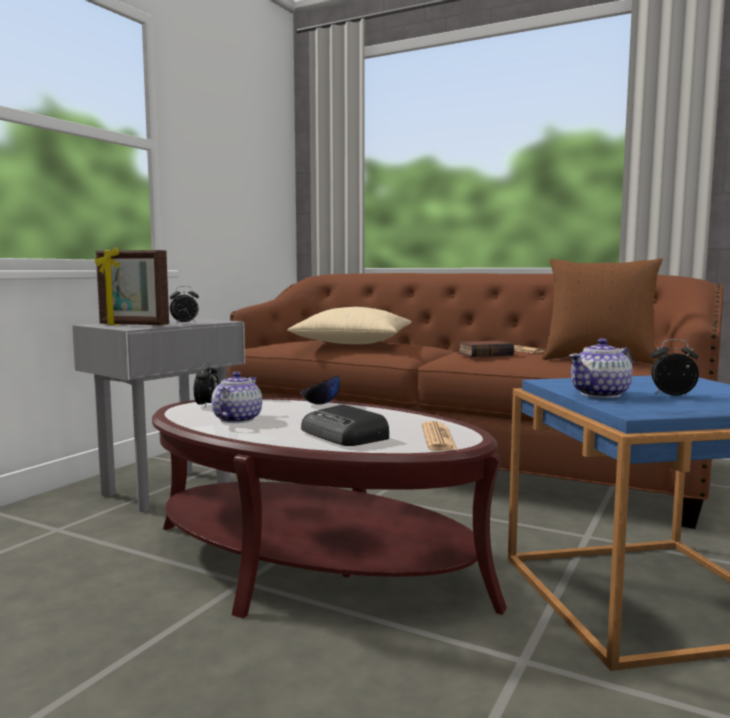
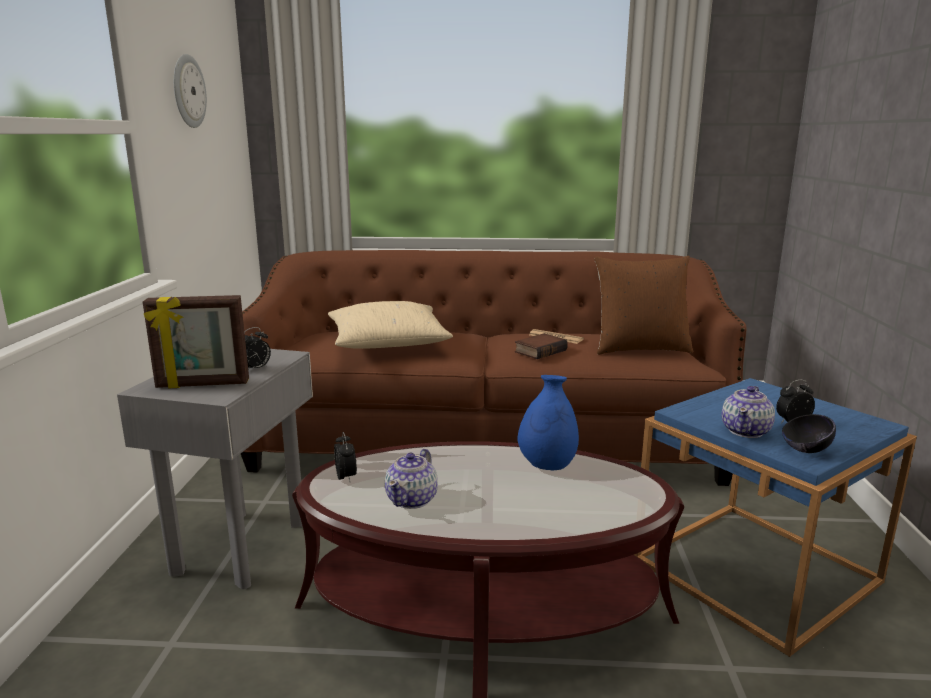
camera: 25 degrees left, 10 degrees up
teapot [211,371,262,423] -> teapot turned 150 degrees counterclockwise [385,449,438,509]
black bowl [300,376,340,405] -> black bowl moved to [782,414,836,453]
radio [301,404,389,446] -> none
newspaper [422,421,457,451] -> none
none -> wall clock [174,54,207,128]
none -> blue vase [517,375,579,470]

